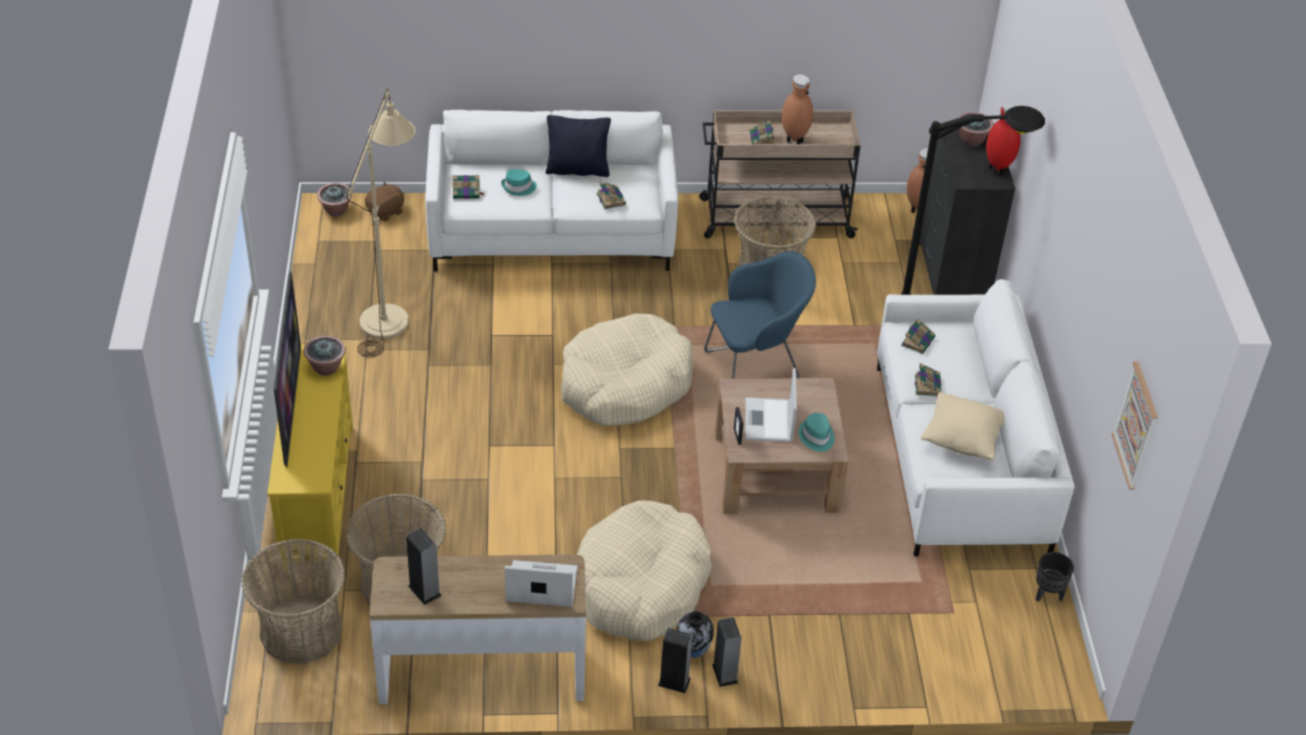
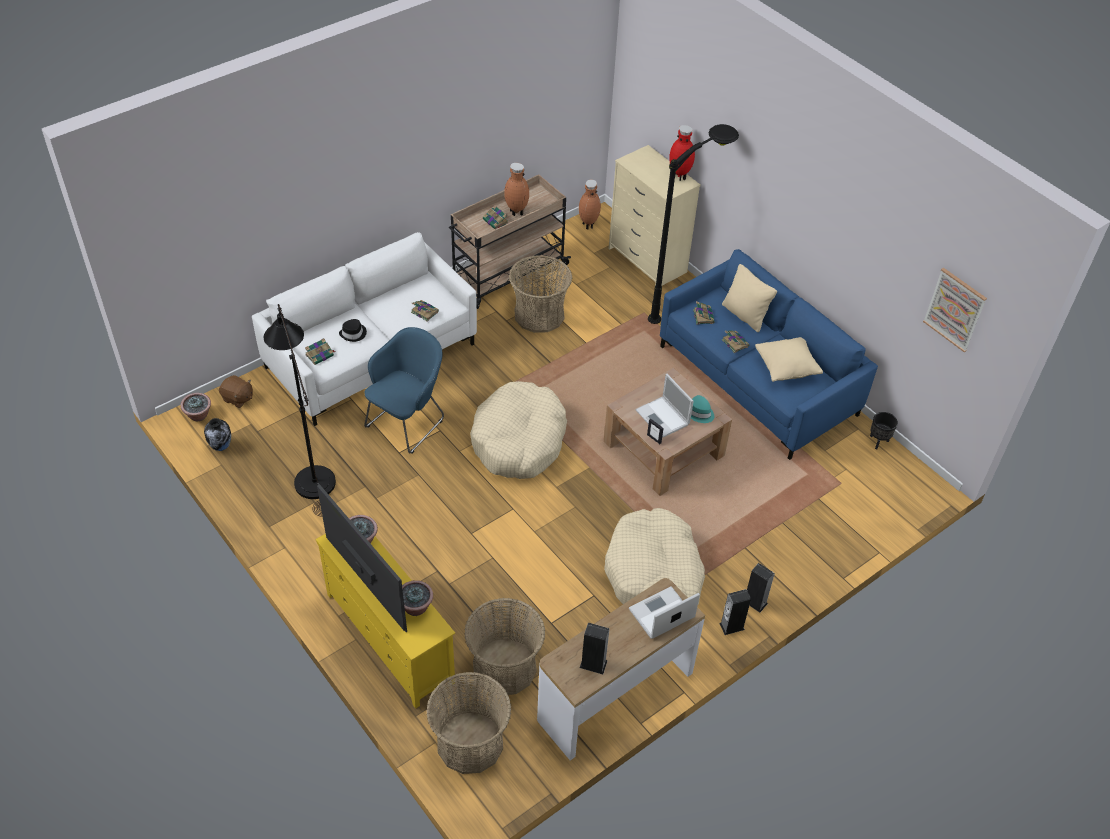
camera: 35 degrees left, 5 degrees up
beige floor lamp [347,89,416,358] -> black floor lamp [264,304,336,517]
brown plush toy [365,182,404,222] -> brown plush toy turned 105 degrees clockwise [219,375,253,408]
turquoise hat [501,169,537,196] -> black hat [339,319,367,342]
black pillow [546,115,611,177] -> none
vase [677,611,714,658] -> vase moved to [204,418,231,451]
blue armchair [704,251,816,379] -> blue armchair moved to [364,327,444,454]
white sofa [877,279,1075,556] -> blue sofa [660,249,878,460]
black dresser [919,127,1015,295] -> beige dresser [609,145,701,286]
potted plant [957,112,994,147] -> potted plant moved to [402,580,433,616]
none -> beige pillow [722,264,777,332]

